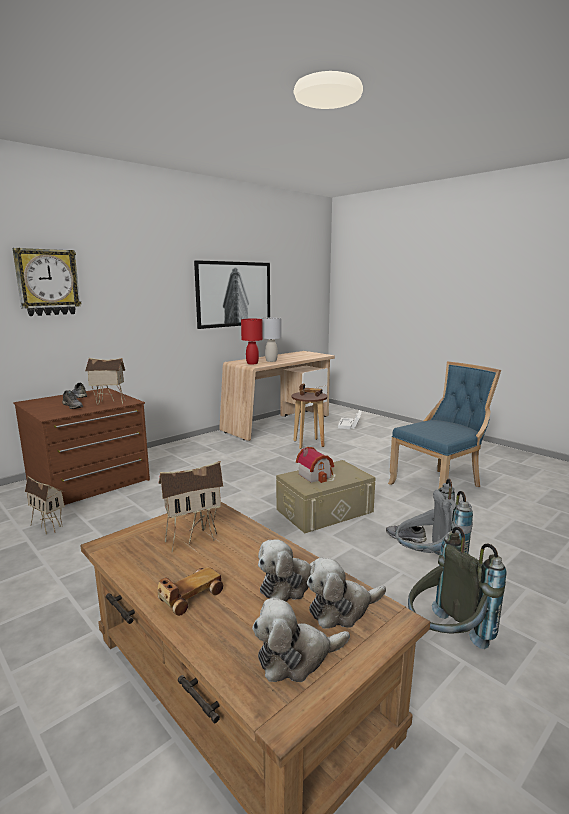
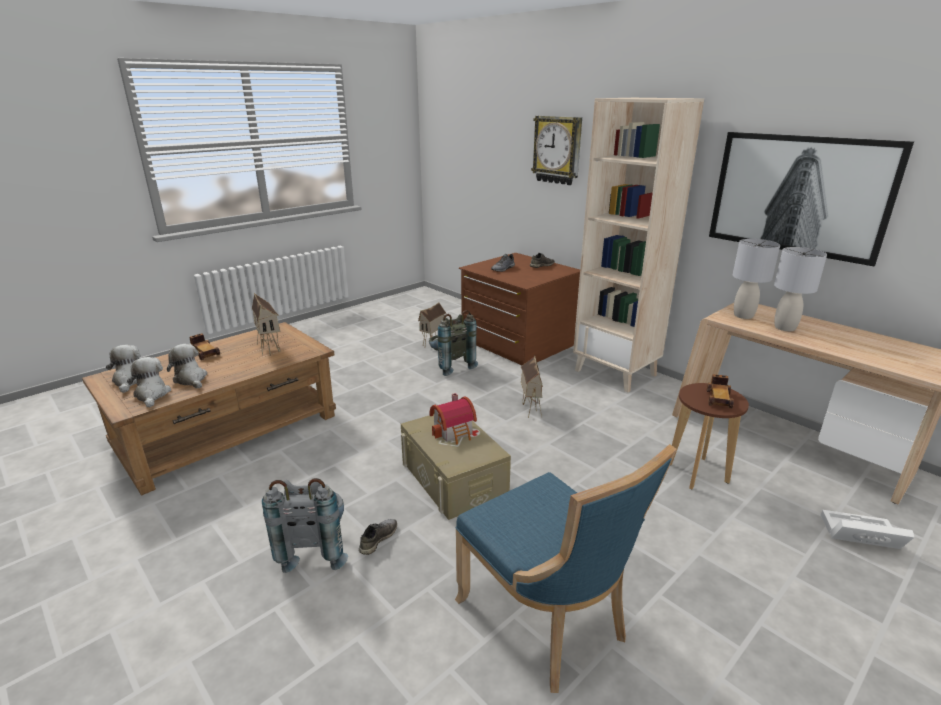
camera: 90 degrees right, 10 degrees up
toy house [85,358,126,405] -> toy house moved to [521,356,543,418]
red table lamp [241,319,263,365] -> grey table lamp [732,239,780,319]
grey backpack [408,527,506,649] -> grey backpack moved to [429,310,478,376]
none -> beige bookcase [573,98,704,392]

